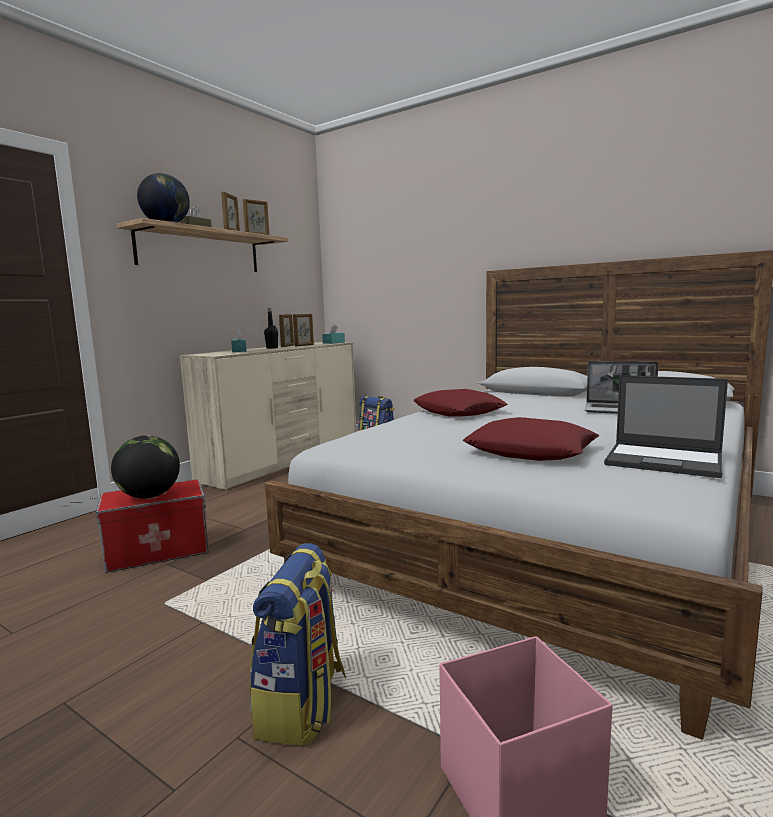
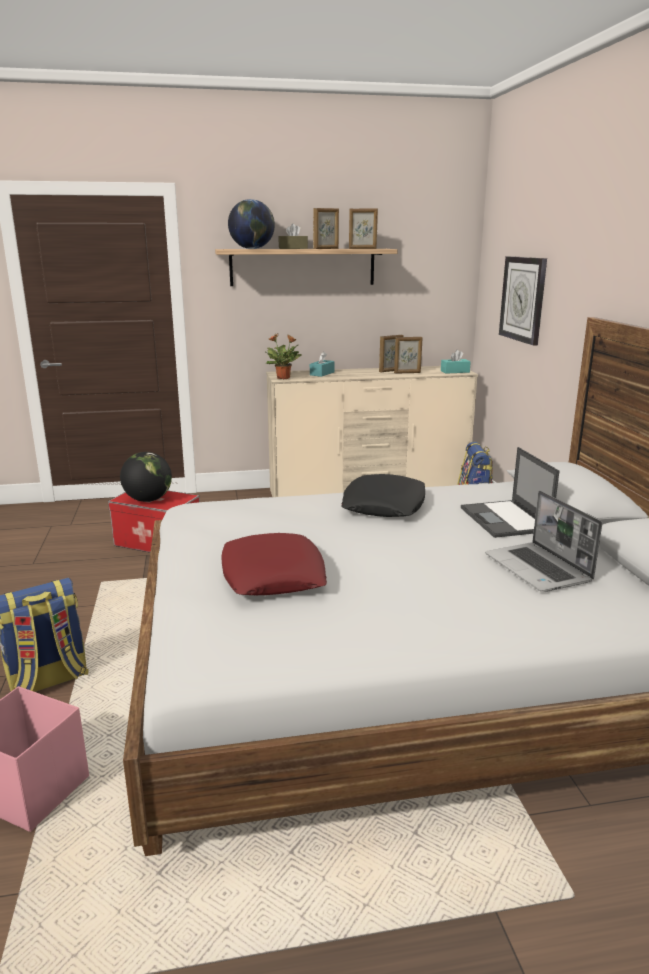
camera: 45 degrees right, 10 degrees up
black bottle [264,308,278,349] -> none
red pillow [413,389,508,417] -> black pillow [342,474,425,517]
laptop [604,375,728,478] -> laptop moved to [461,447,559,538]
none -> potted plant [264,333,302,379]
none -> wall clock [499,256,547,346]

